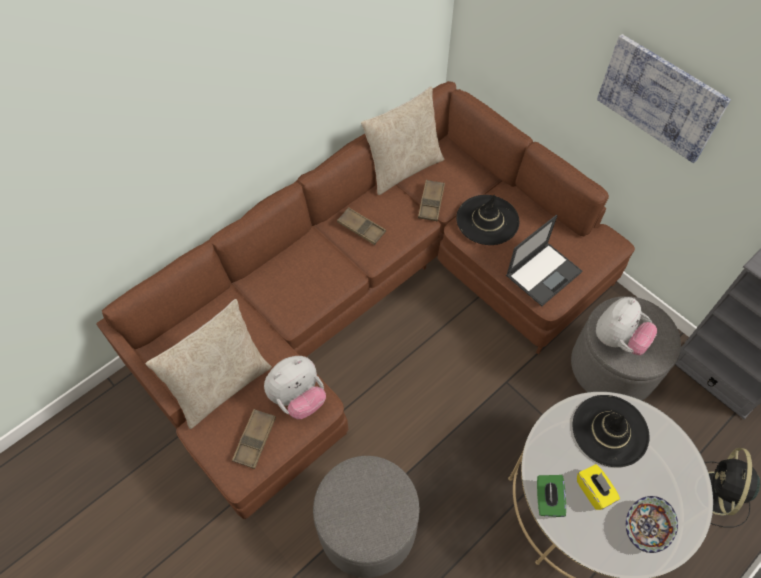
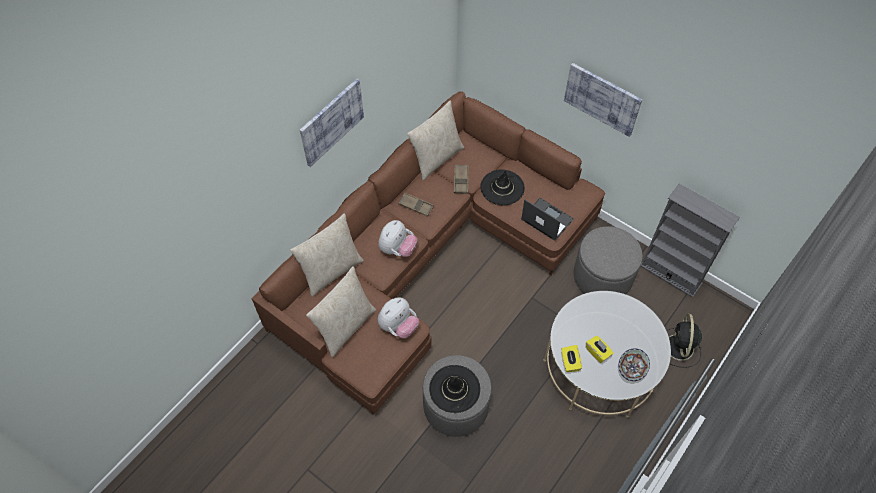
camera: 10 degrees left, 0 degrees up
brown tray [232,409,276,469] -> none
laptop [506,215,582,306] -> laptop turned 90 degrees counterclockwise [521,198,574,241]
green tissue box [537,475,566,517] -> yellow tissue box [562,345,582,372]
black hat [573,395,649,467] -> black hat moved to [429,365,480,413]
plush toy [596,297,657,355] -> plush toy moved to [378,220,417,257]
none -> beige pillow [290,213,364,296]
none -> picture [300,79,364,167]

